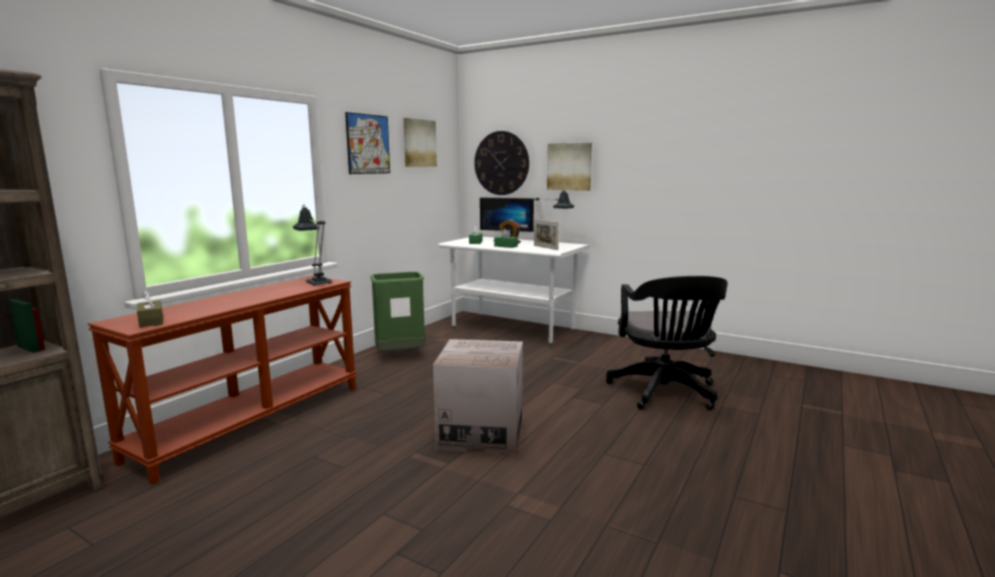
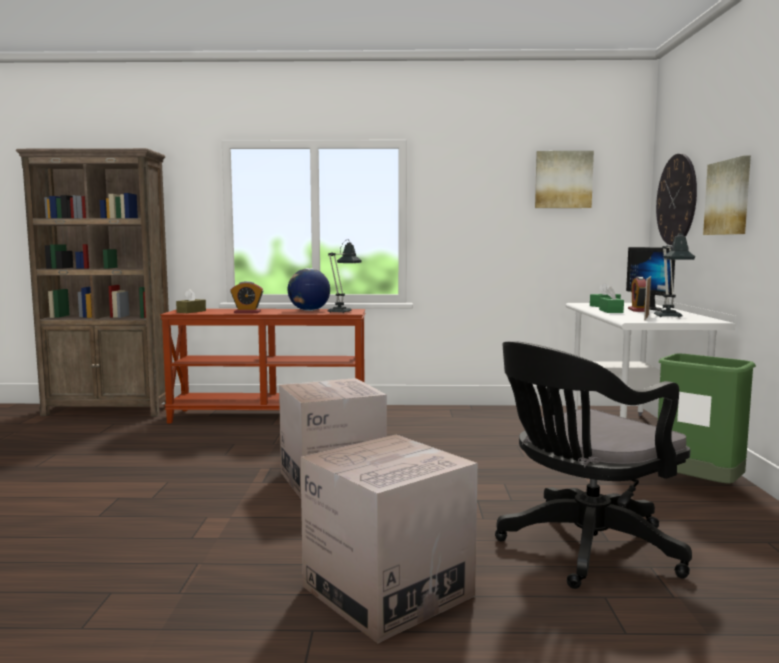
camera: 60 degrees right, 5 degrees down
picture [345,112,390,174] -> none
green trash can [370,272,425,351] -> green trash can moved to [658,353,756,484]
none -> alarm clock [230,281,263,313]
none -> globe [288,268,330,311]
none -> cardboard box [300,435,478,644]

